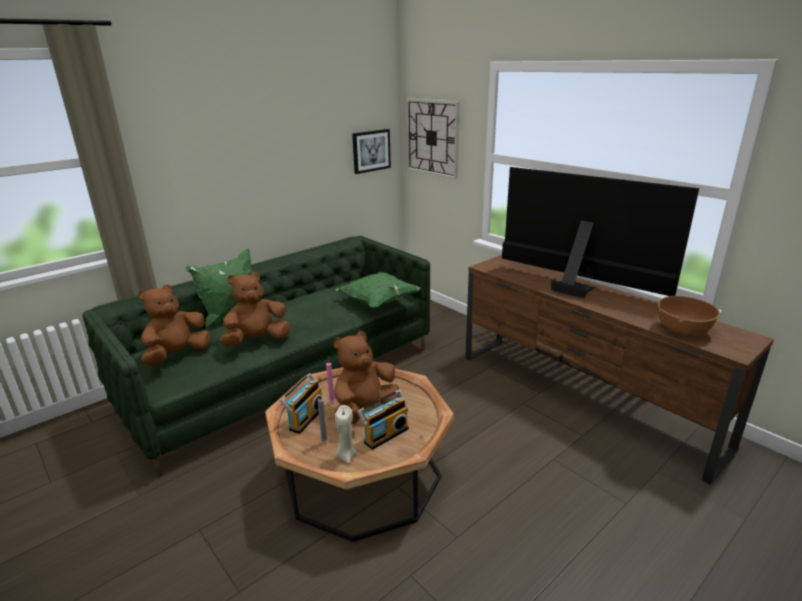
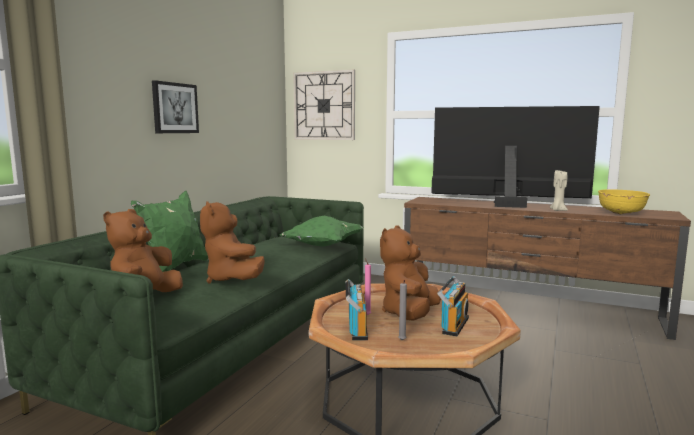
camera: 25 degrees left, 15 degrees down
brown plush toy [220,272,290,347] -> brown plush toy turned 60 degrees counterclockwise [200,201,265,284]
beige candle [335,405,357,464] -> beige candle moved to [550,170,568,211]
picture [352,129,391,174] -> picture moved to [152,80,199,133]
brown bowl [658,296,720,335] -> yellow bowl [598,189,650,214]

